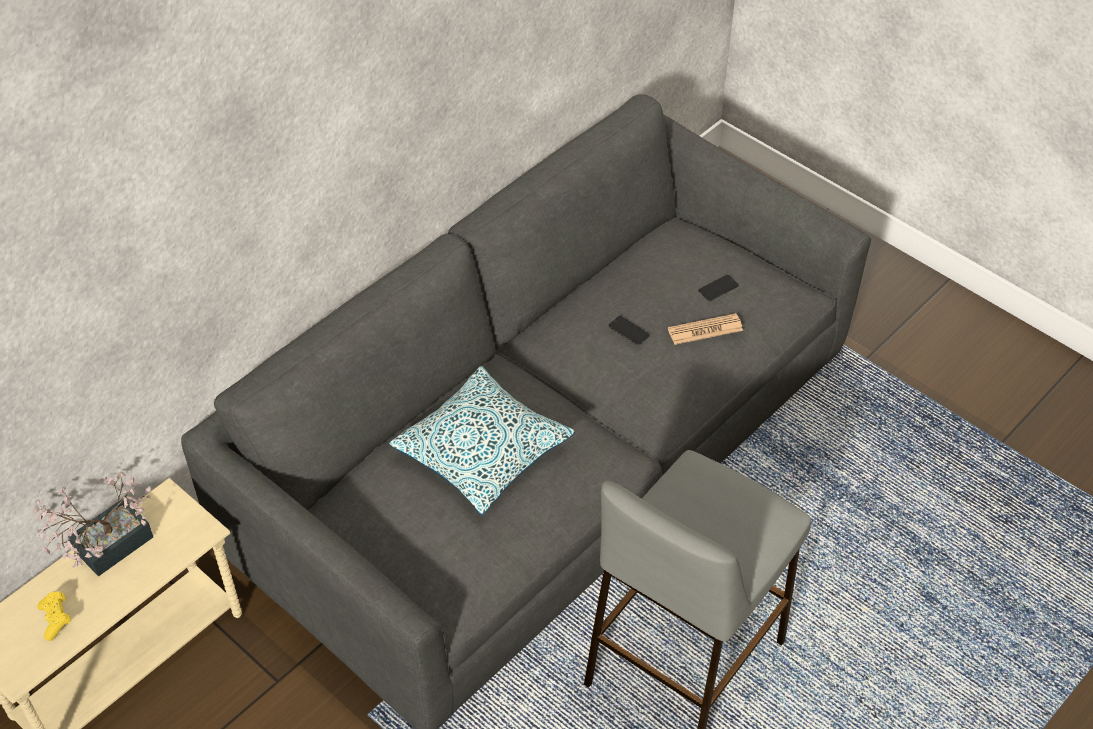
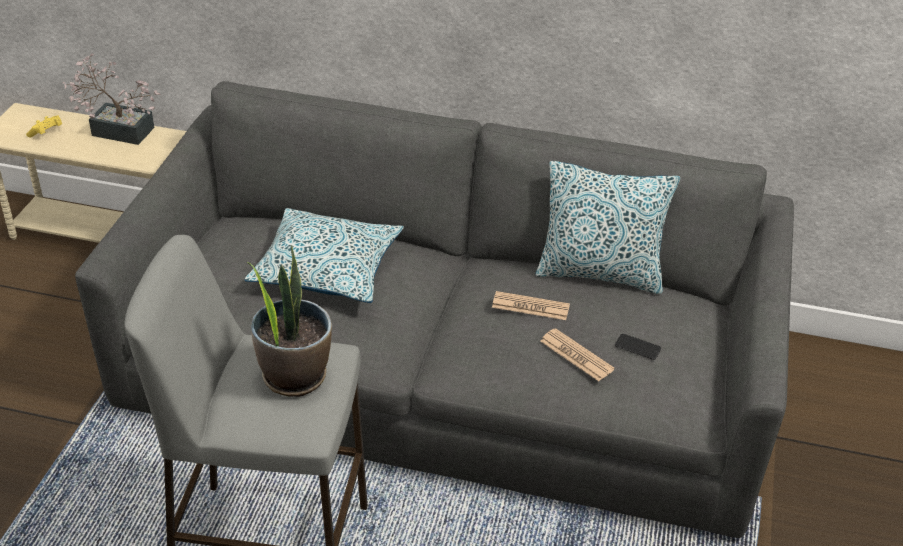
camera: 60 degrees right, 10 degrees down
phone [608,316,650,345] -> newspaper [492,291,570,320]
none -> potted plant [247,245,332,397]
none -> pillow [535,161,681,294]

